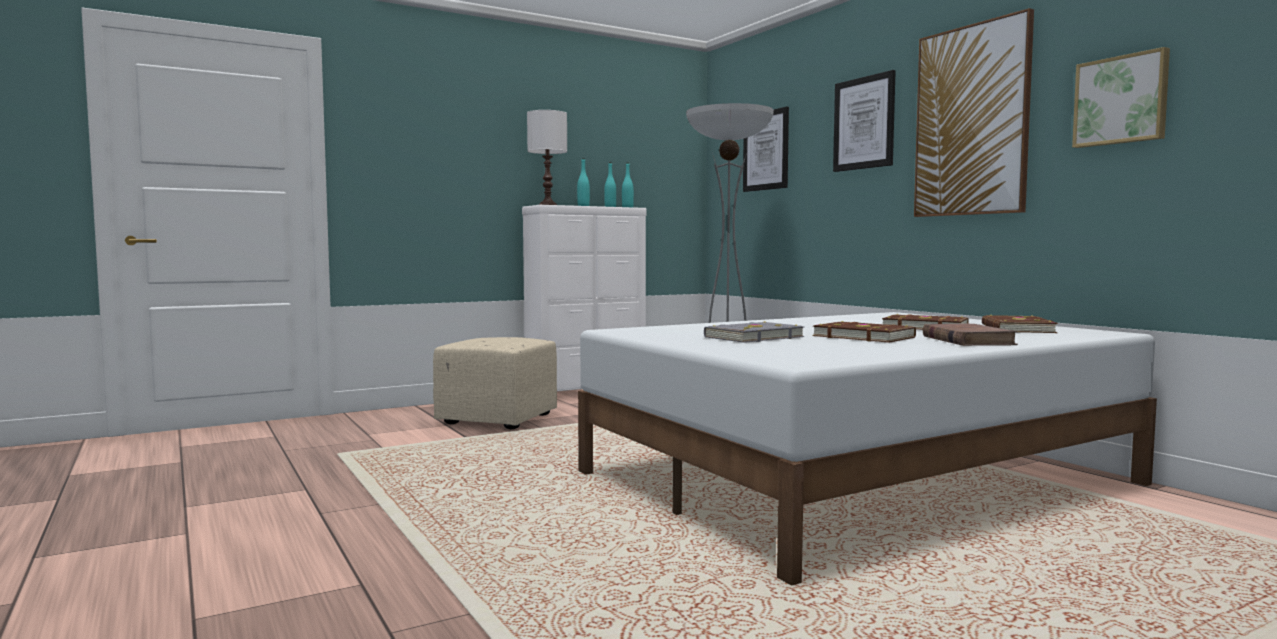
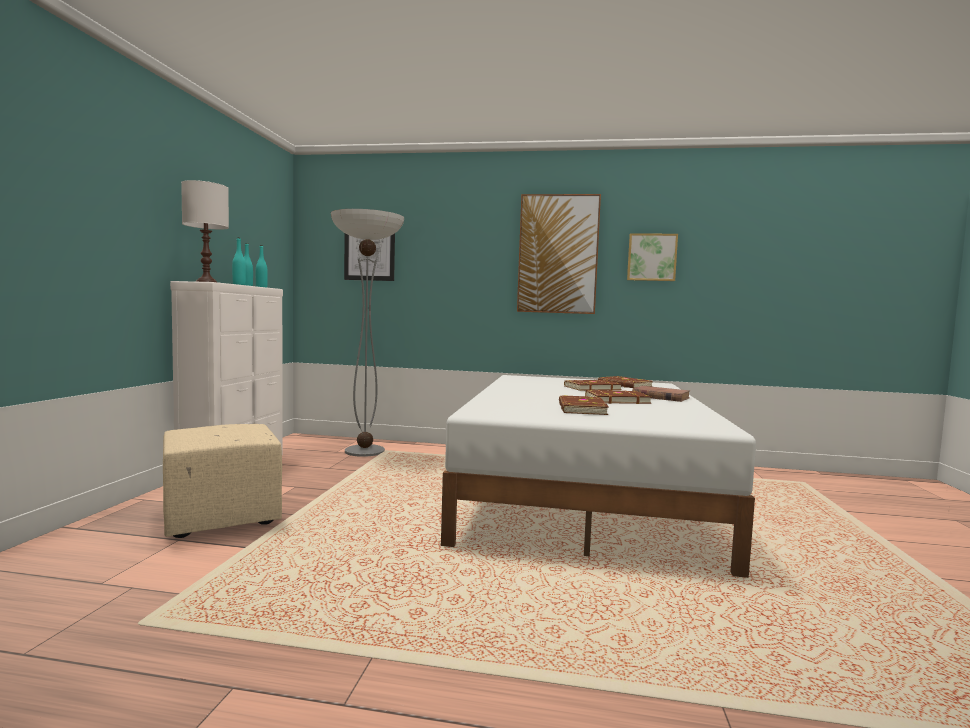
camera: 50 degrees left, 0 degrees up
grey book [704,321,804,343] -> brown book [559,395,609,415]
picture [833,70,896,172] -> none

